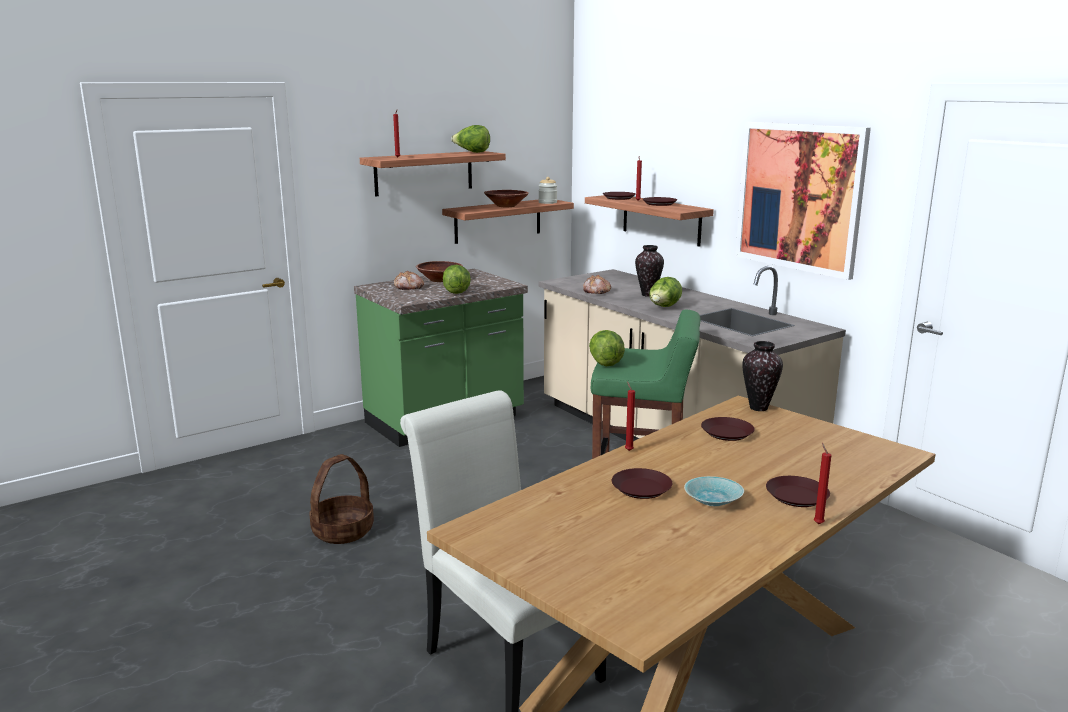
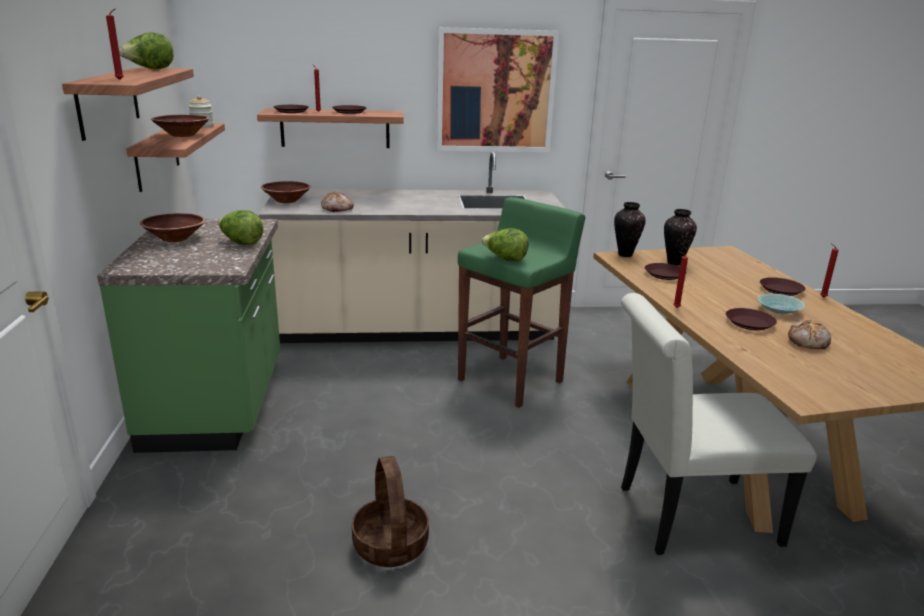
camera: 60 degrees left, 5 degrees up
bread [394,271,424,290] -> bread moved to [788,320,831,349]
vase [635,245,664,297] -> vase moved to [664,209,697,266]
lettuce [649,277,682,307] -> none
none -> brown bowl [261,181,311,203]

